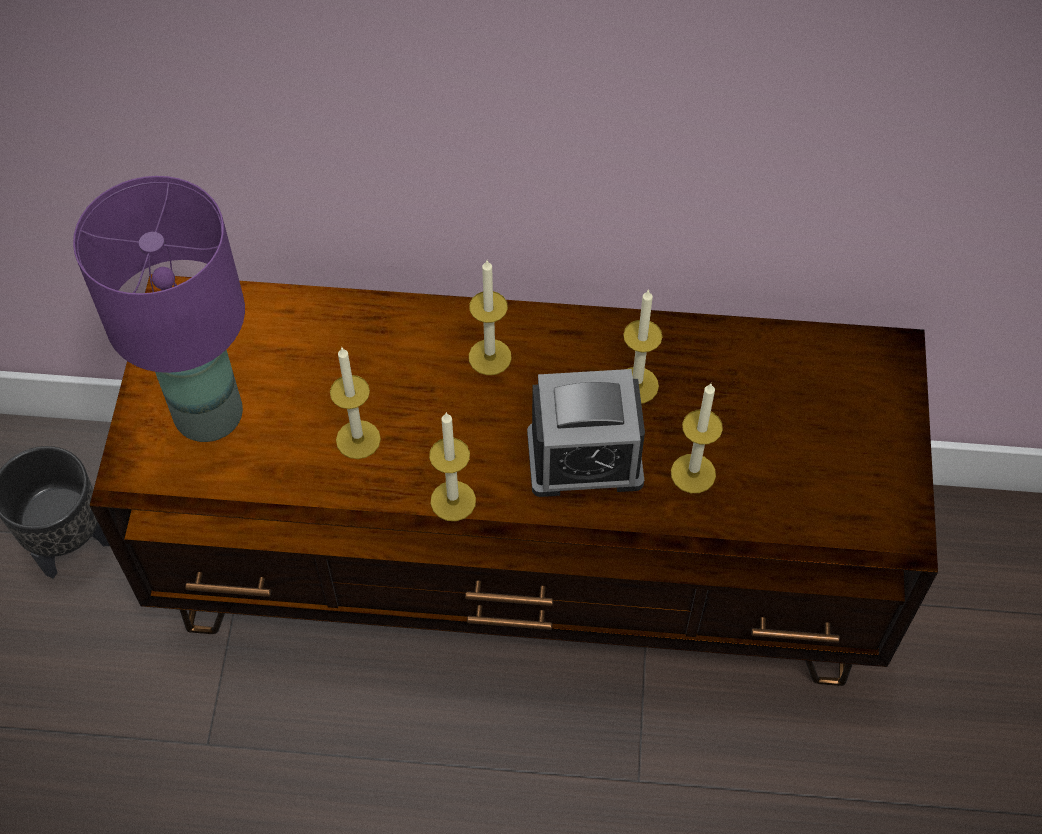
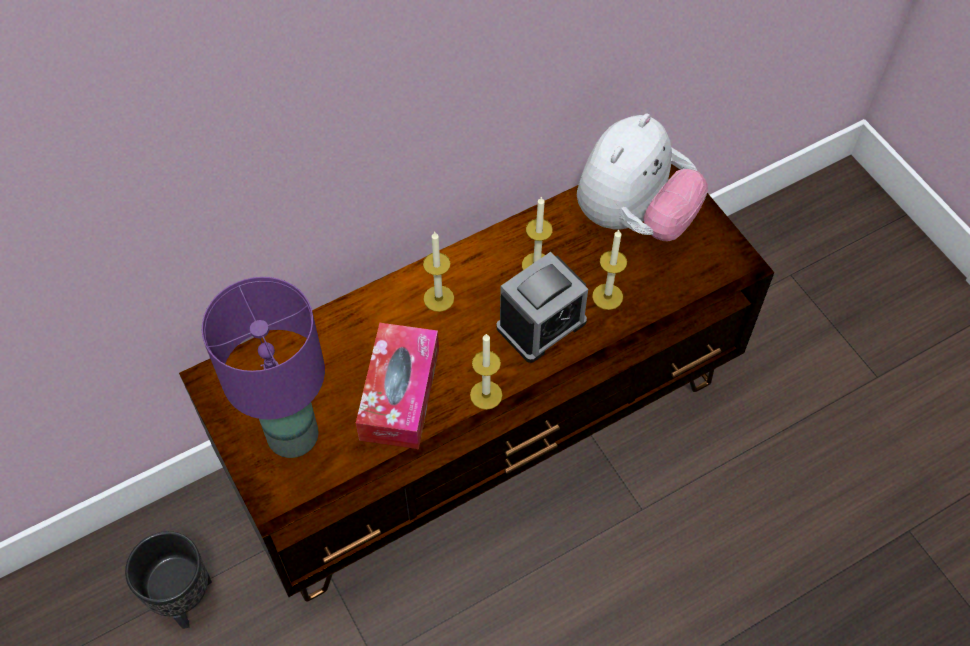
camera: 35 degrees left, 0 degrees up
candle [330,348,381,459] -> tissue box [356,323,439,449]
none -> plush toy [577,113,708,241]

